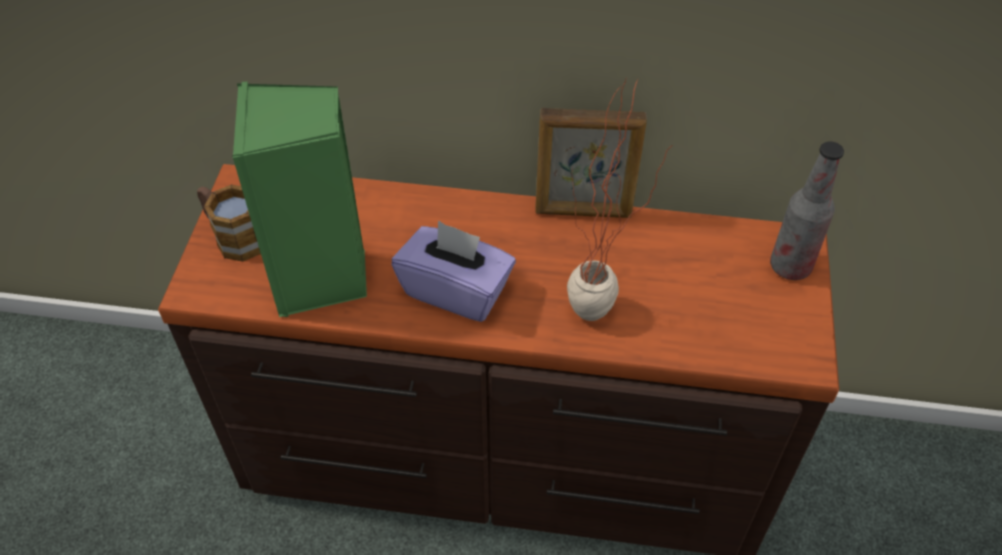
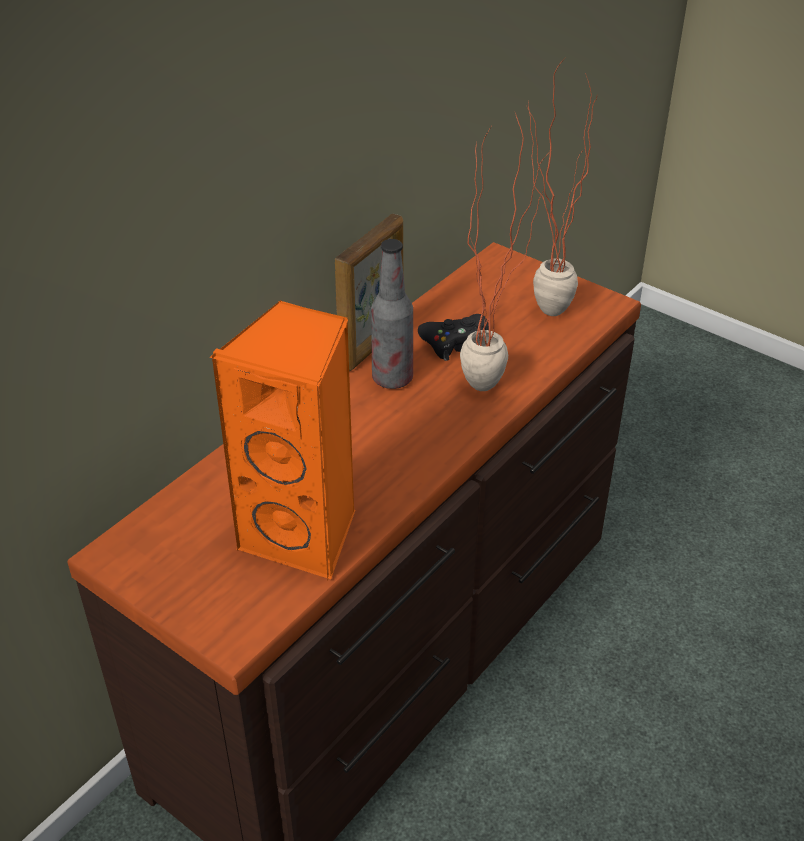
camera: 60 degrees left, 10 degrees down
mug [197,184,261,262] -> none
green speaker [232,81,367,317] -> orange speaker [209,300,355,581]
purple tissue box [392,220,516,322] -> none
bottle [770,141,844,280] -> bottle moved to [371,239,413,389]
none -> black game controller [418,314,489,361]
none -> potted plant [527,56,597,316]

